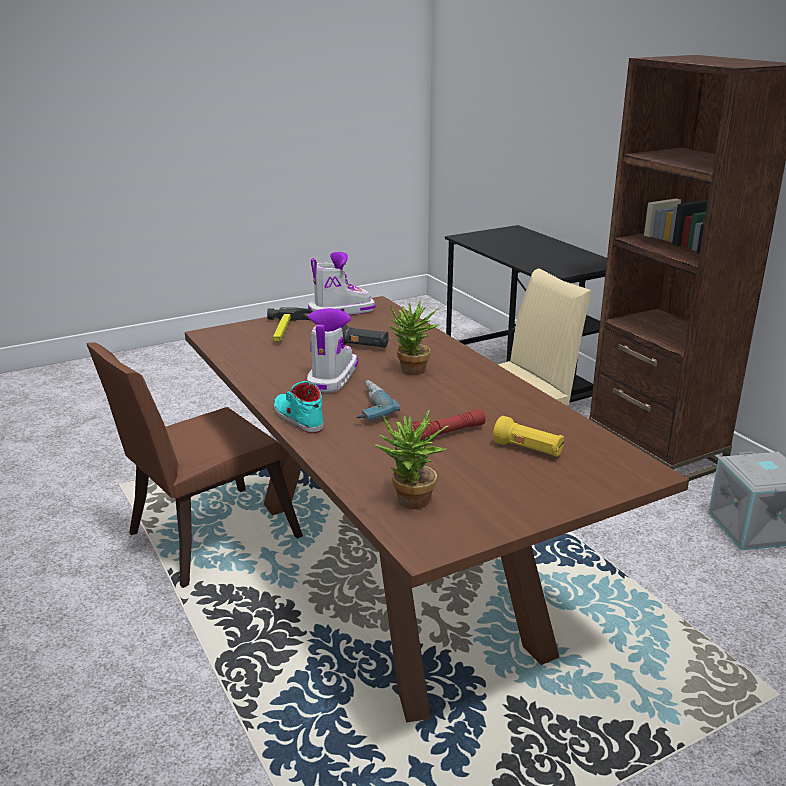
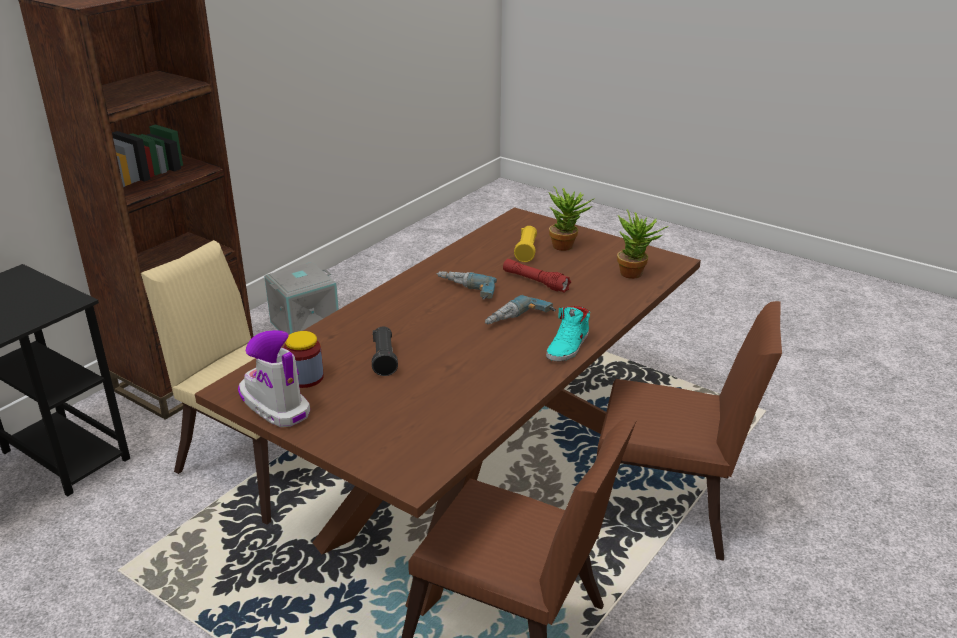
camera: 115 degrees left, 5 degrees up
hammer [267,307,313,342] -> none
boot [307,308,358,393] -> none
potted plant [389,300,440,375] -> potted plant moved to [549,186,595,251]
none -> jar [283,331,324,388]
none -> power drill [437,271,497,300]
none -> brown chair [596,301,782,561]

